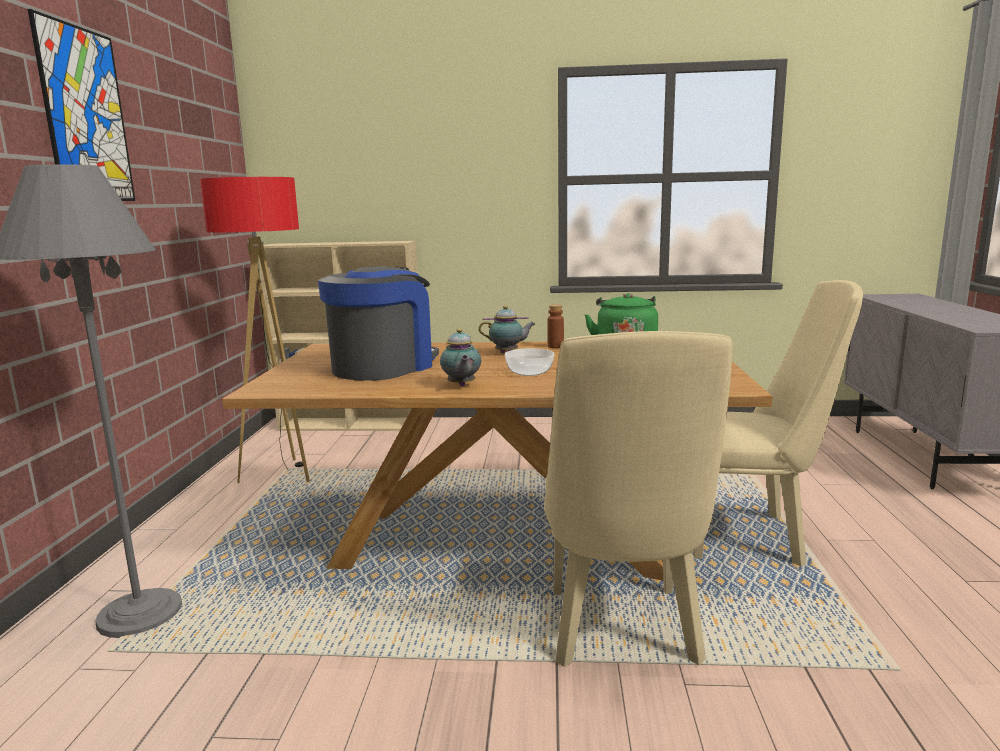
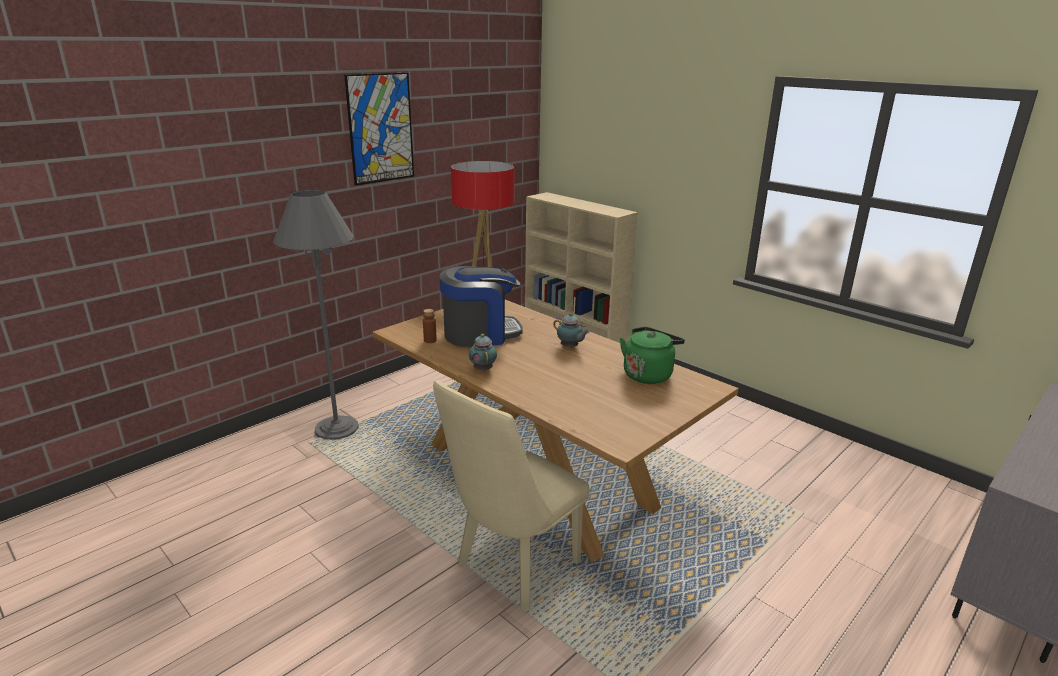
camera: 40 degrees right, 10 degrees up
teapot [440,328,481,387] -> teapot turned 135 degrees clockwise [469,334,497,372]
bowl [505,348,554,376] -> none
brown bottle [547,304,564,348] -> brown bottle moved to [423,309,437,343]
beige chair [693,280,863,566] -> none

